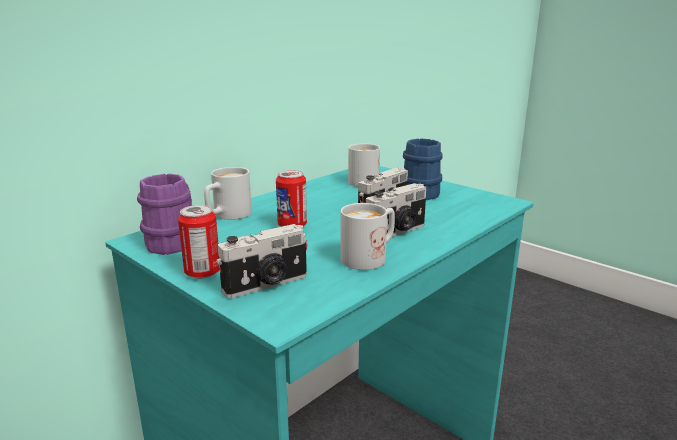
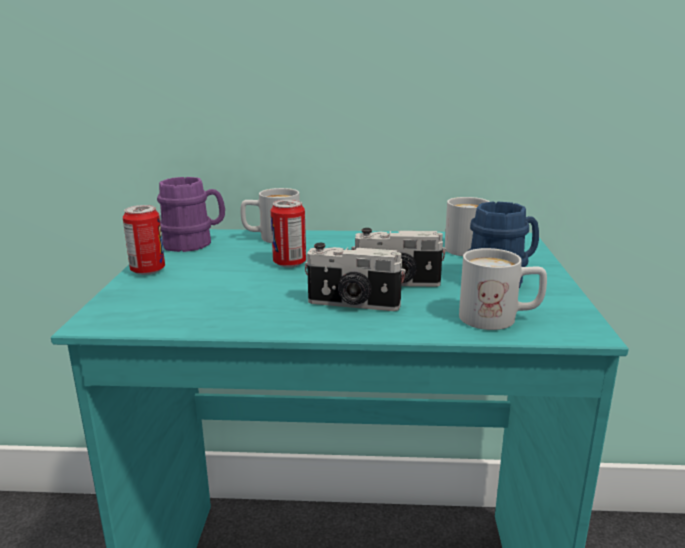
camera: 50 degrees right, 0 degrees up
camera [216,224,308,298] -> none
white mug [340,203,395,270] -> white mug moved to [459,248,547,330]

